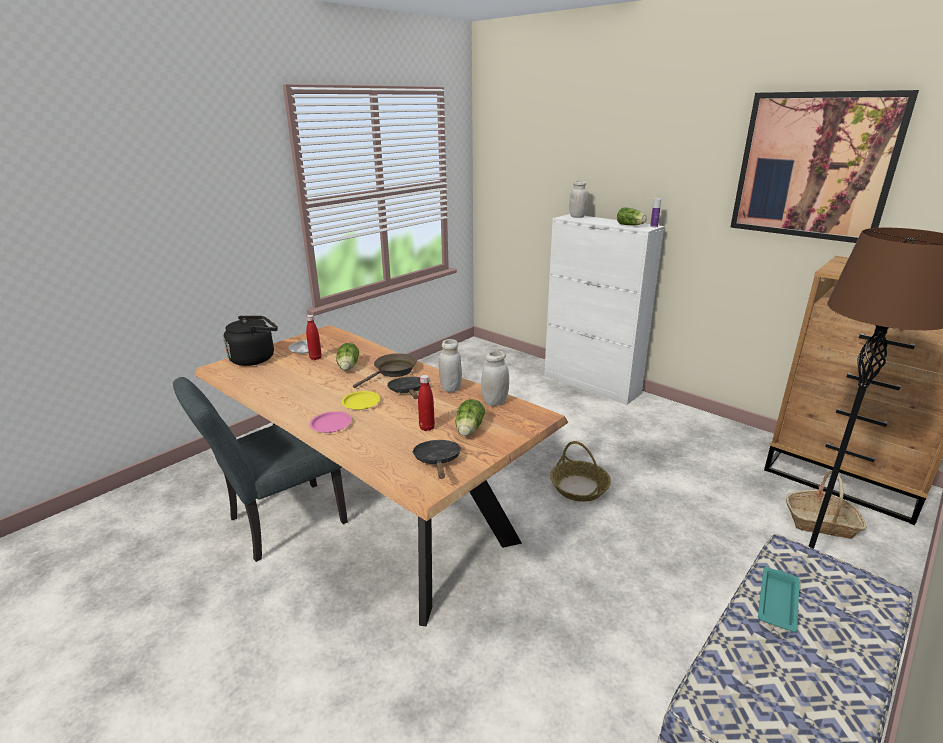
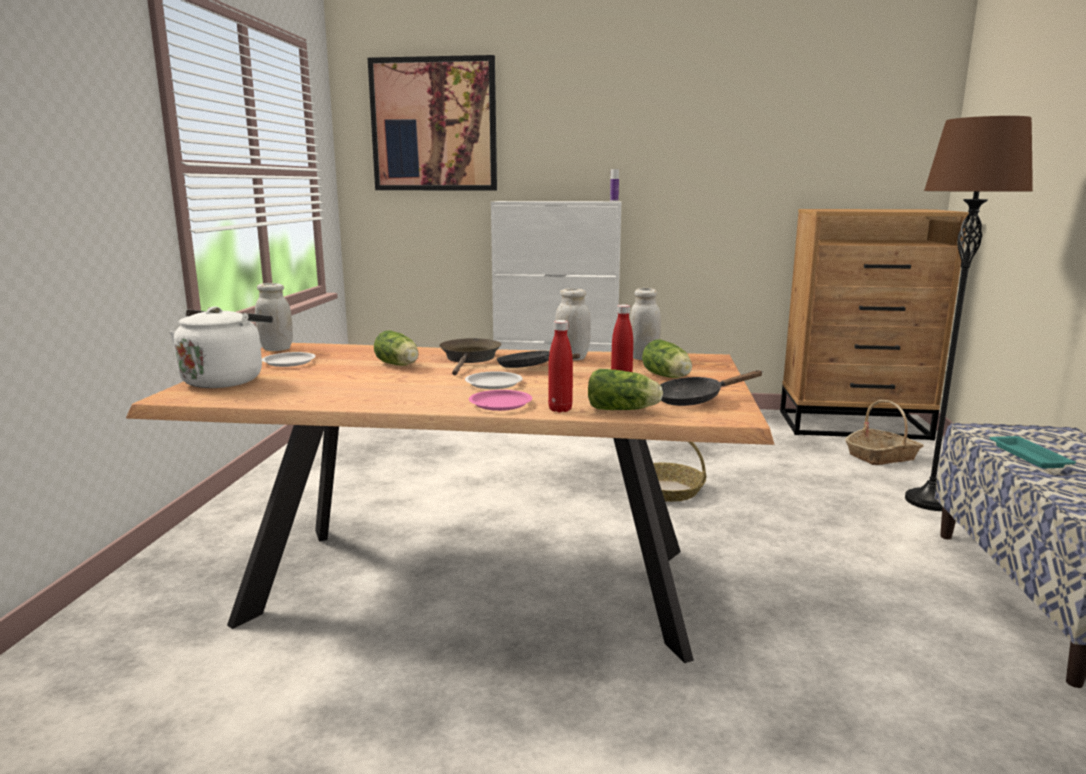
camera: 35 degrees left, 10 degrees down
grey chair [173,377,348,562] -> none
black kettle [223,316,278,366] -> white kettle [169,306,273,388]
red bottle [306,315,322,360] -> red bottle moved to [548,320,573,412]
yellow plate [342,391,380,410] -> white plate [465,371,523,389]
black frying pan [412,440,462,479] -> black frying pan turned 60 degrees counterclockwise [660,370,763,406]
white jar [569,181,588,218] -> white jar moved to [255,283,293,351]
lettuce [617,207,647,226] -> lettuce moved to [588,369,663,410]
picture [730,90,919,243] -> picture moved to [368,55,497,190]

